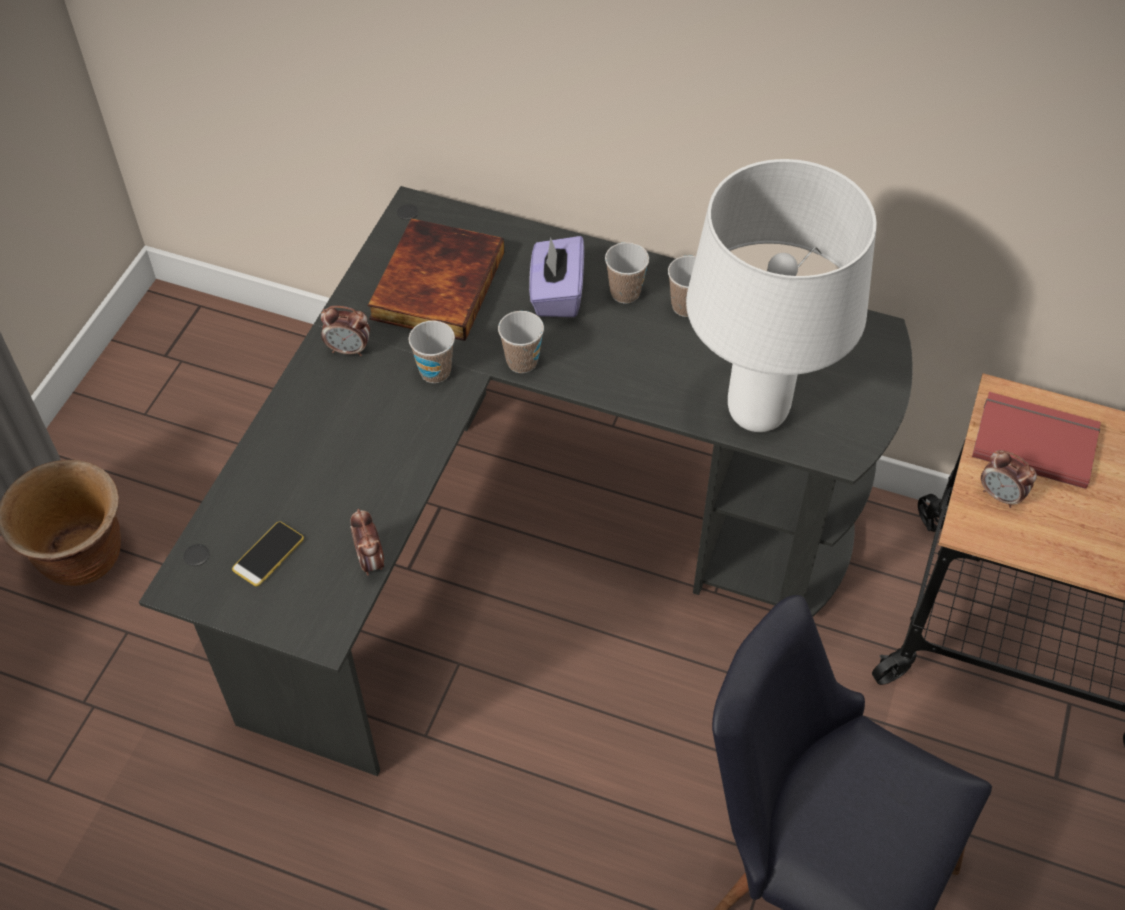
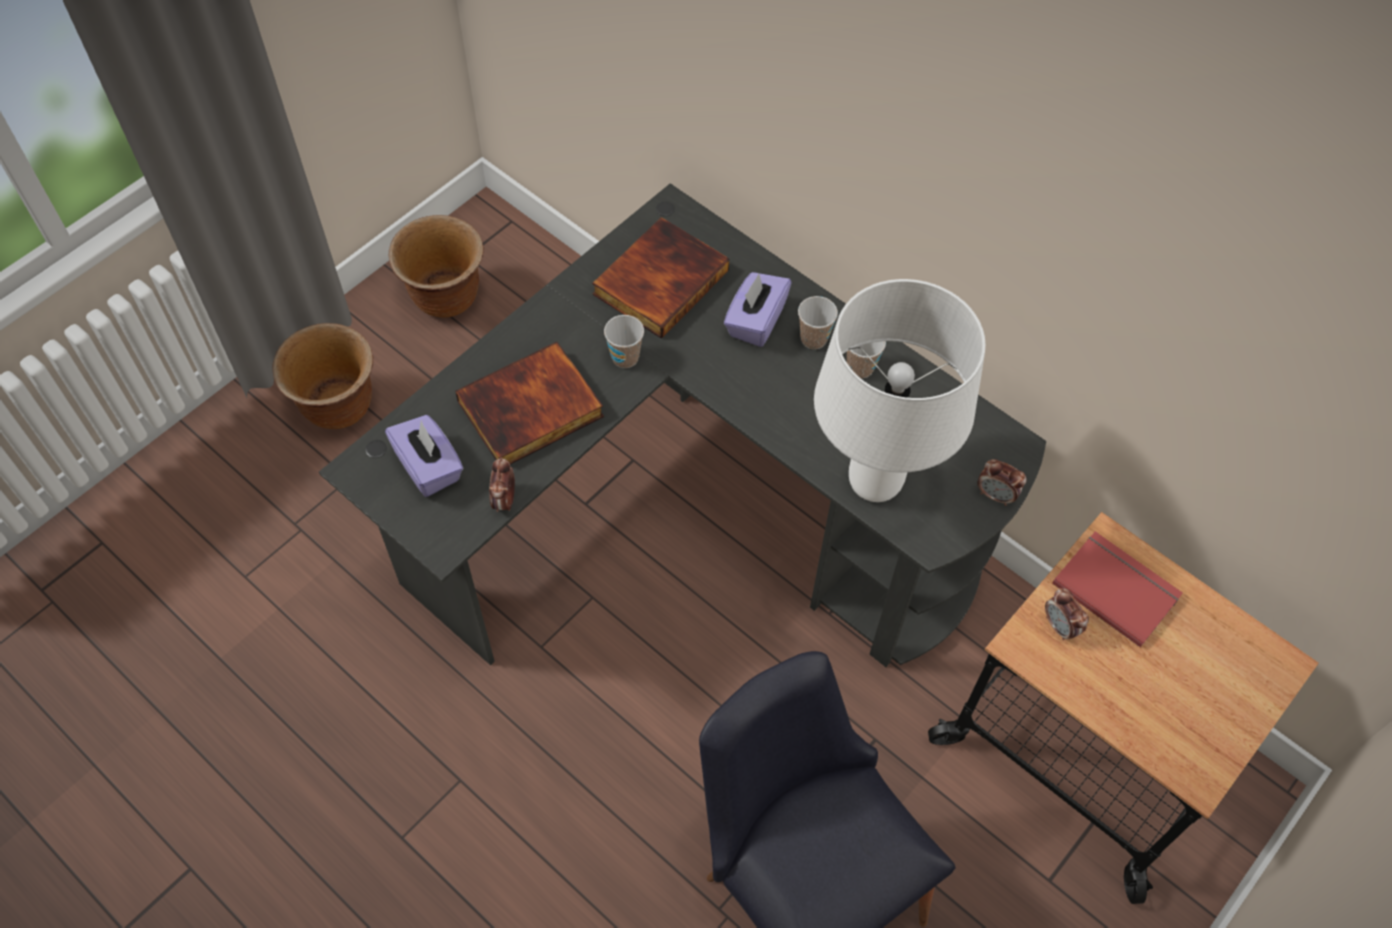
camera: 20 degrees right, 5 degrees up
phone [232,521,304,586] -> purple tissue box [385,415,464,497]
alarm clock [321,306,370,356] -> alarm clock moved to [978,459,1027,506]
cup [498,311,544,373] -> none
none -> brown planter [389,215,484,318]
none -> book [455,342,604,464]

